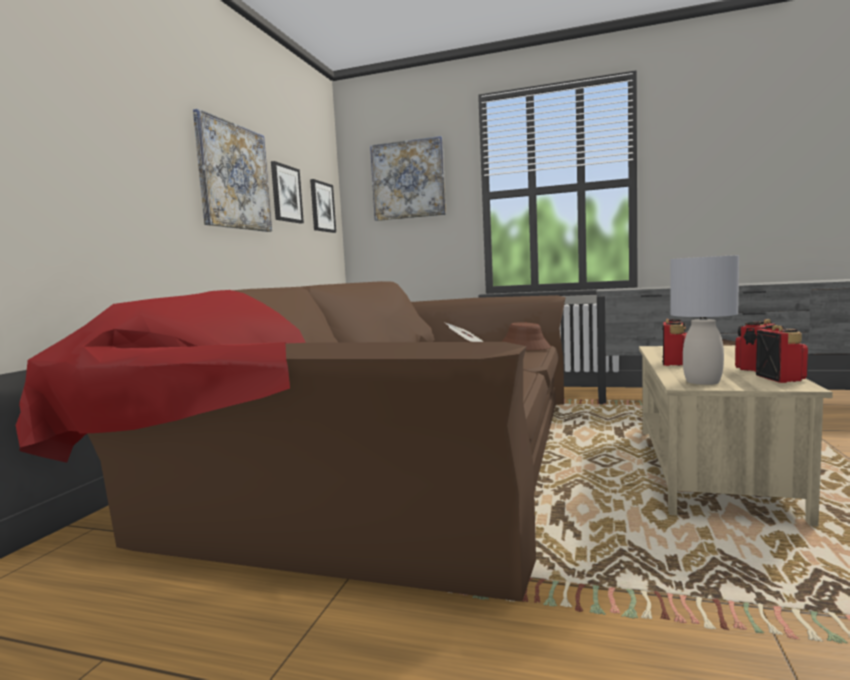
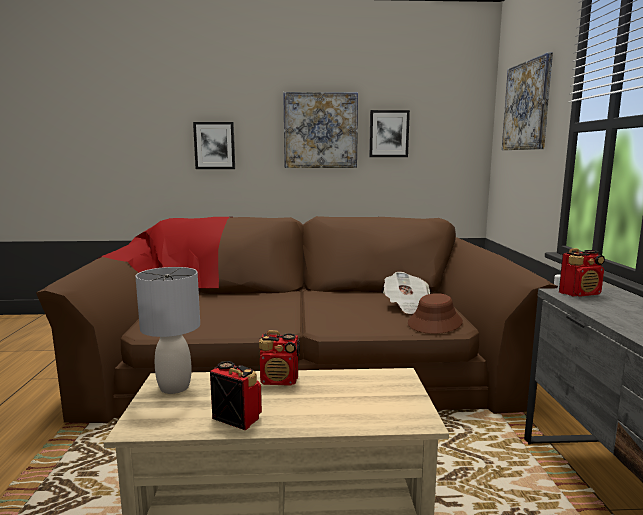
camera: 70 degrees right, 5 degrees up
picture [310,179,336,233] -> picture moved to [193,122,235,169]
radio [756,325,808,383] -> radio moved to [559,248,605,297]

